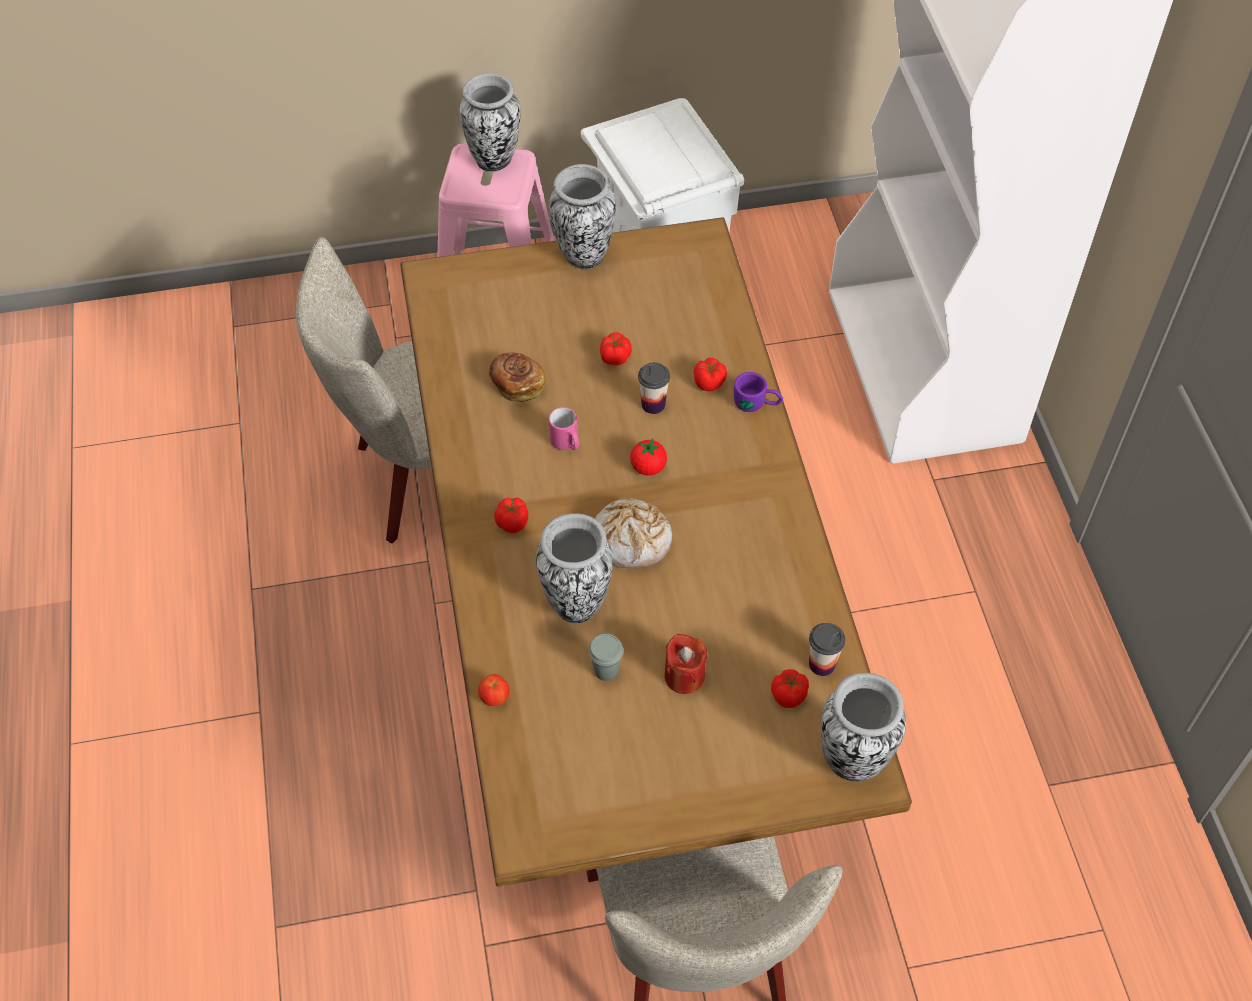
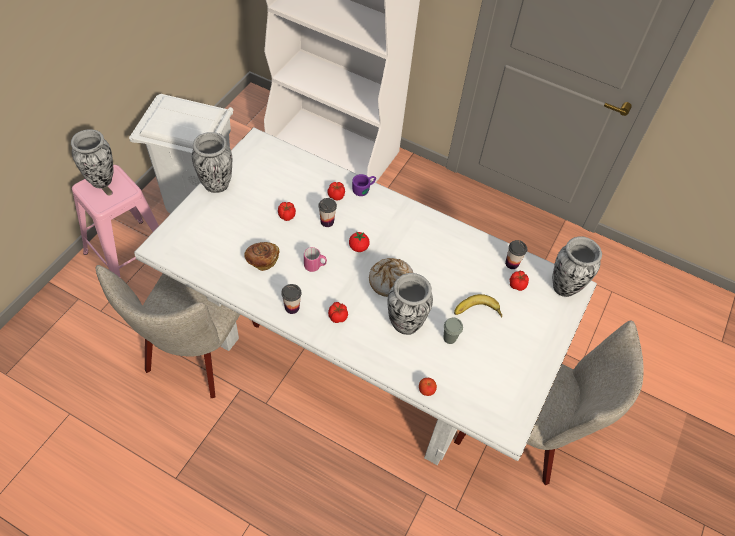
camera: 55 degrees left, 0 degrees up
brown dining table [400,217,912,887] -> white dining table [134,127,597,465]
red candle [665,634,707,694] -> banana [454,294,502,318]
none -> cup [281,284,302,314]

